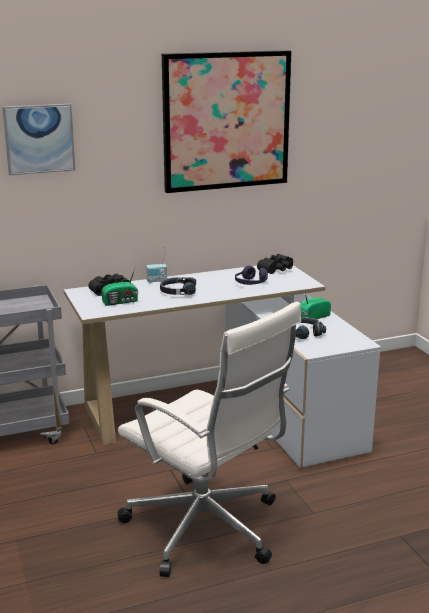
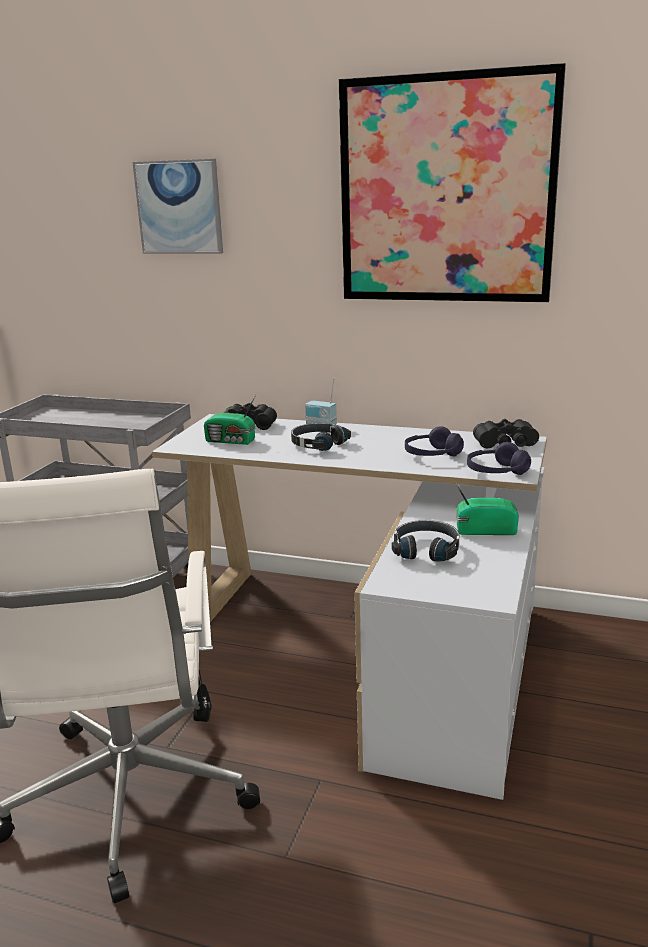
camera: 40 degrees right, 0 degrees up
none -> purple headphones [467,442,531,475]

